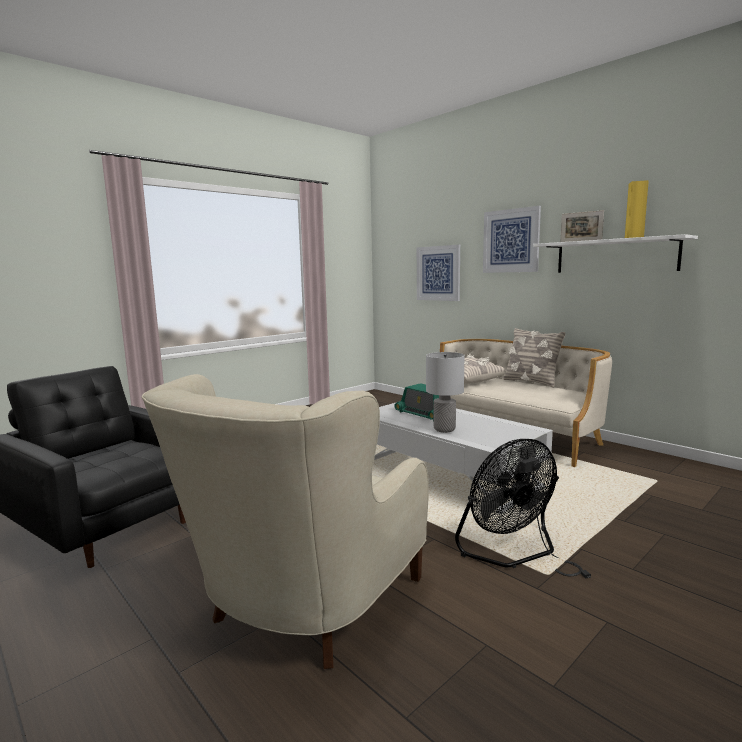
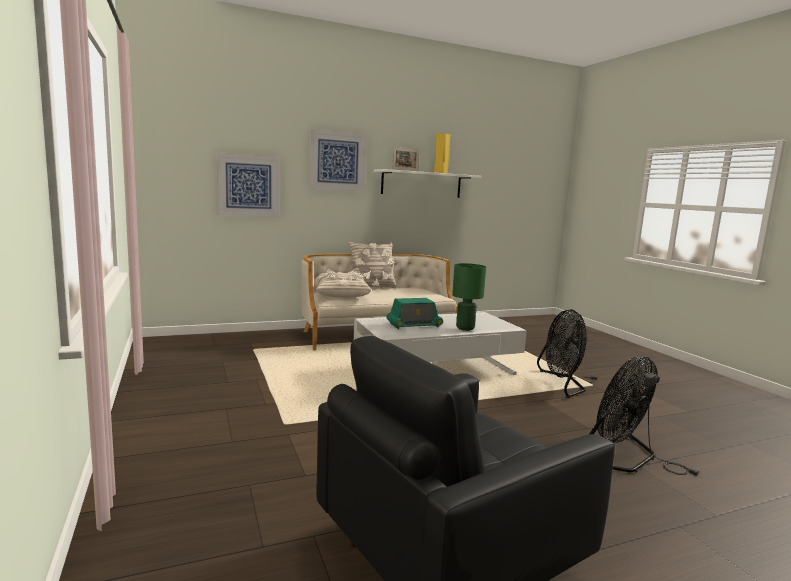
camera: 70 degrees left, 0 degrees up
beige armchair [141,374,429,669] -> black fan [589,356,700,475]
grey table lamp [426,352,464,433] -> green table lamp [452,263,486,331]

